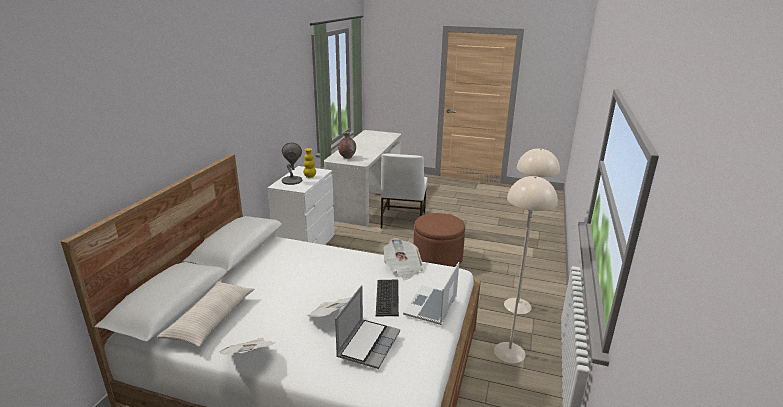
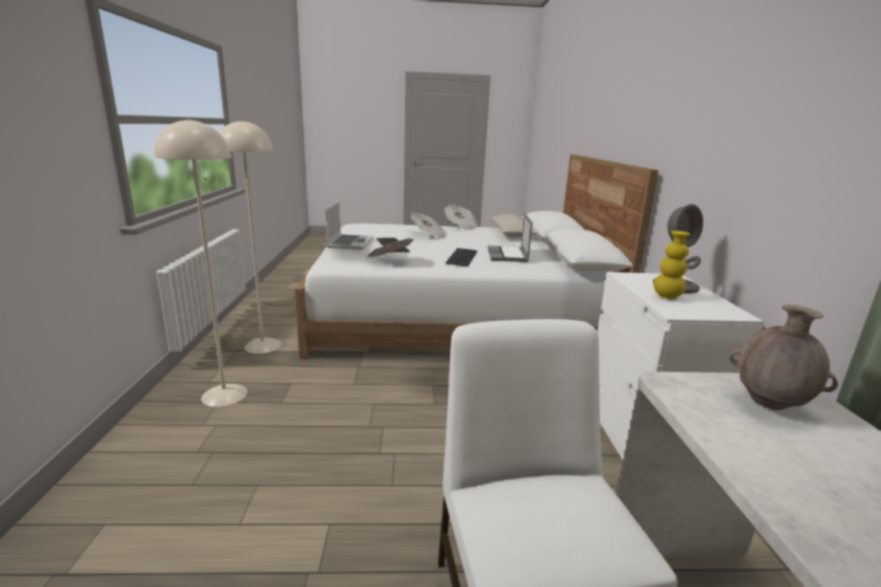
camera: 160 degrees right, 5 degrees down
laptop [335,285,400,369] -> laptop moved to [487,213,532,262]
brown ottoman [413,213,465,267] -> none
none -> keyboard [445,248,477,267]

